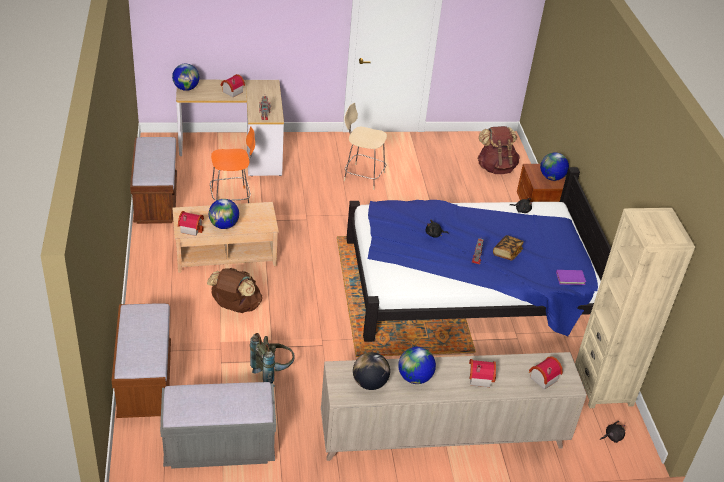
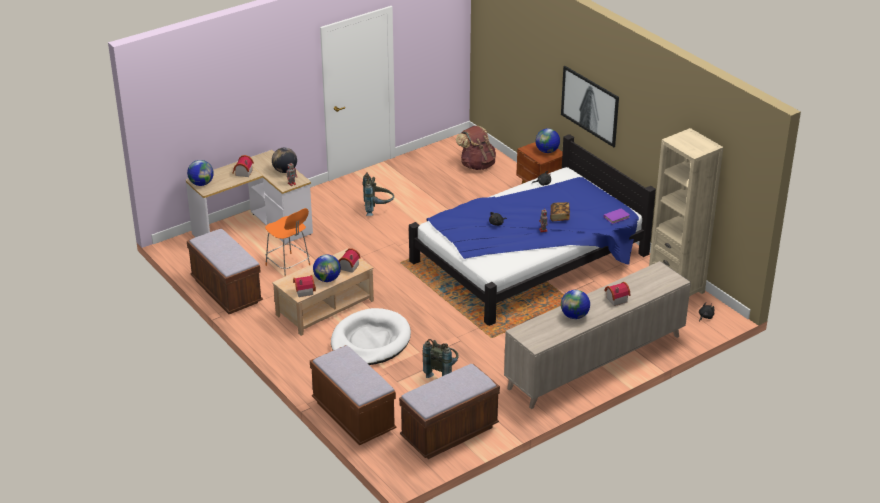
camera: 25 degrees left, 5 degrees down
grey bench [160,382,276,469] -> brown bench [399,364,500,459]
brown backpack [207,268,262,313] -> white dog bed [331,308,411,365]
orange chair [210,126,255,203] -> orange chair turned 90 degrees clockwise [265,208,310,276]
beige chair [344,103,387,190] -> grey backpack [363,172,394,216]
globe [353,352,390,390] -> globe moved to [272,148,297,173]
toy house [529,356,563,390] -> toy house moved to [338,249,361,273]
none -> picture [561,66,619,147]

